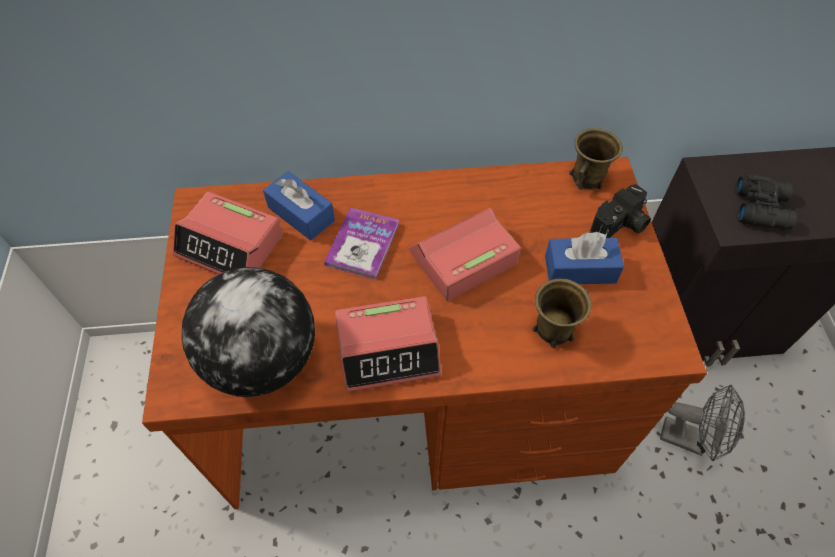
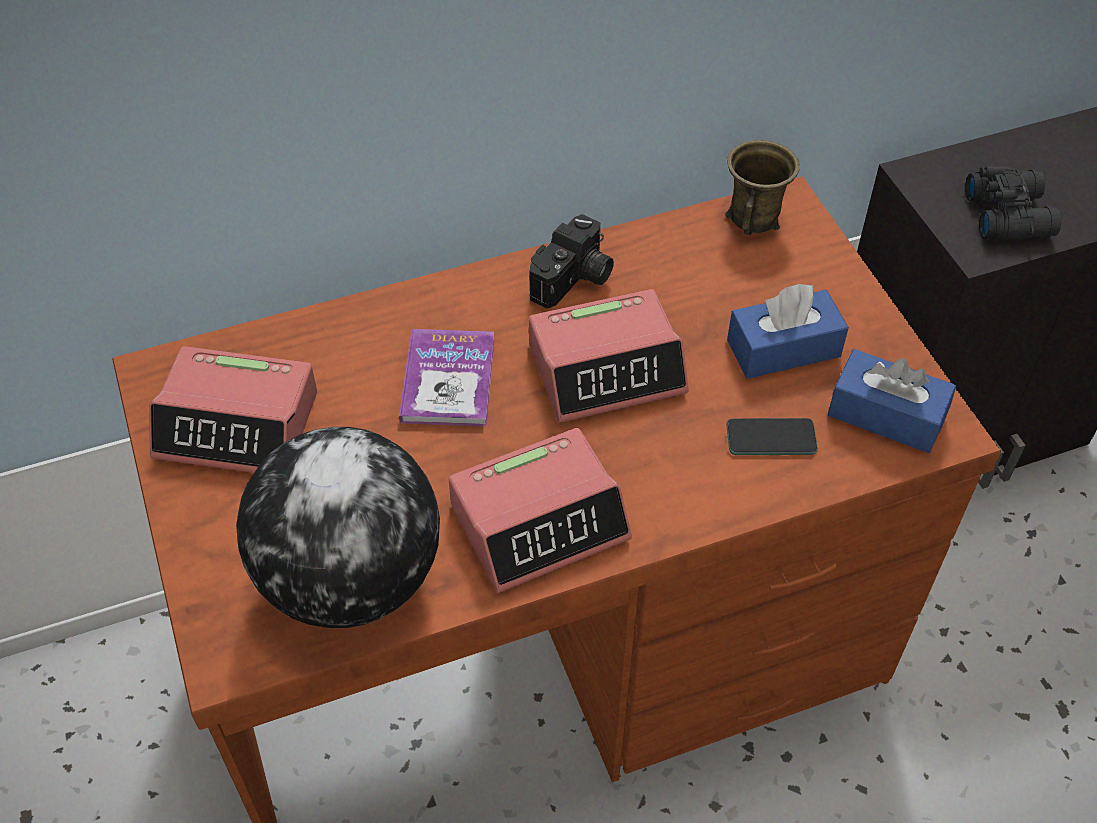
camera: 15 degrees left, 5 degrees down
blue tissue box [263,171,335,240] -> blue tissue box moved to [828,349,956,453]
alarm clock [409,207,521,301] -> alarm clock turned 150 degrees counterclockwise [529,289,689,423]
brown mug [532,278,592,348] -> phone [726,418,818,455]
camera [590,184,651,238] -> camera moved to [529,214,614,309]
grey fan [660,385,745,461] -> none

